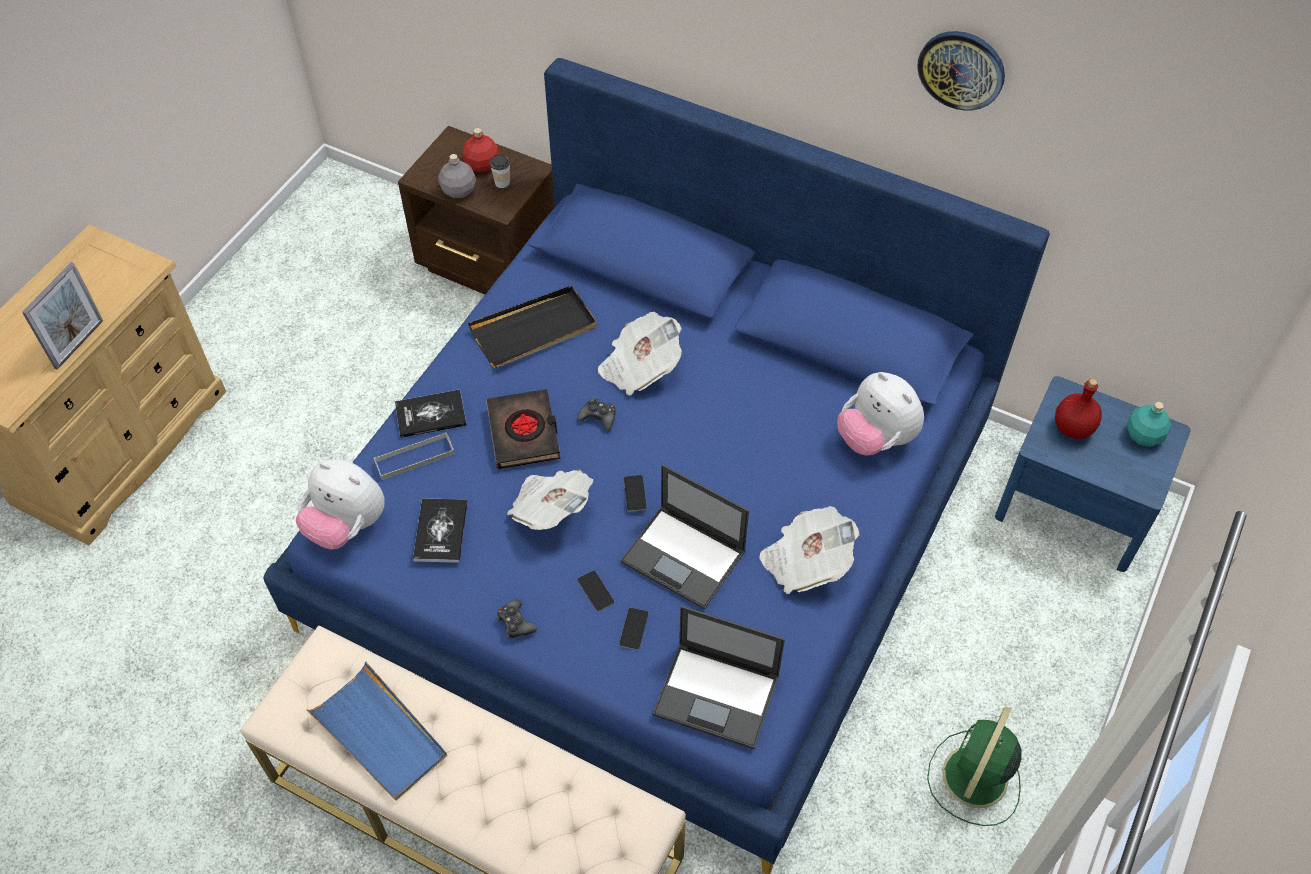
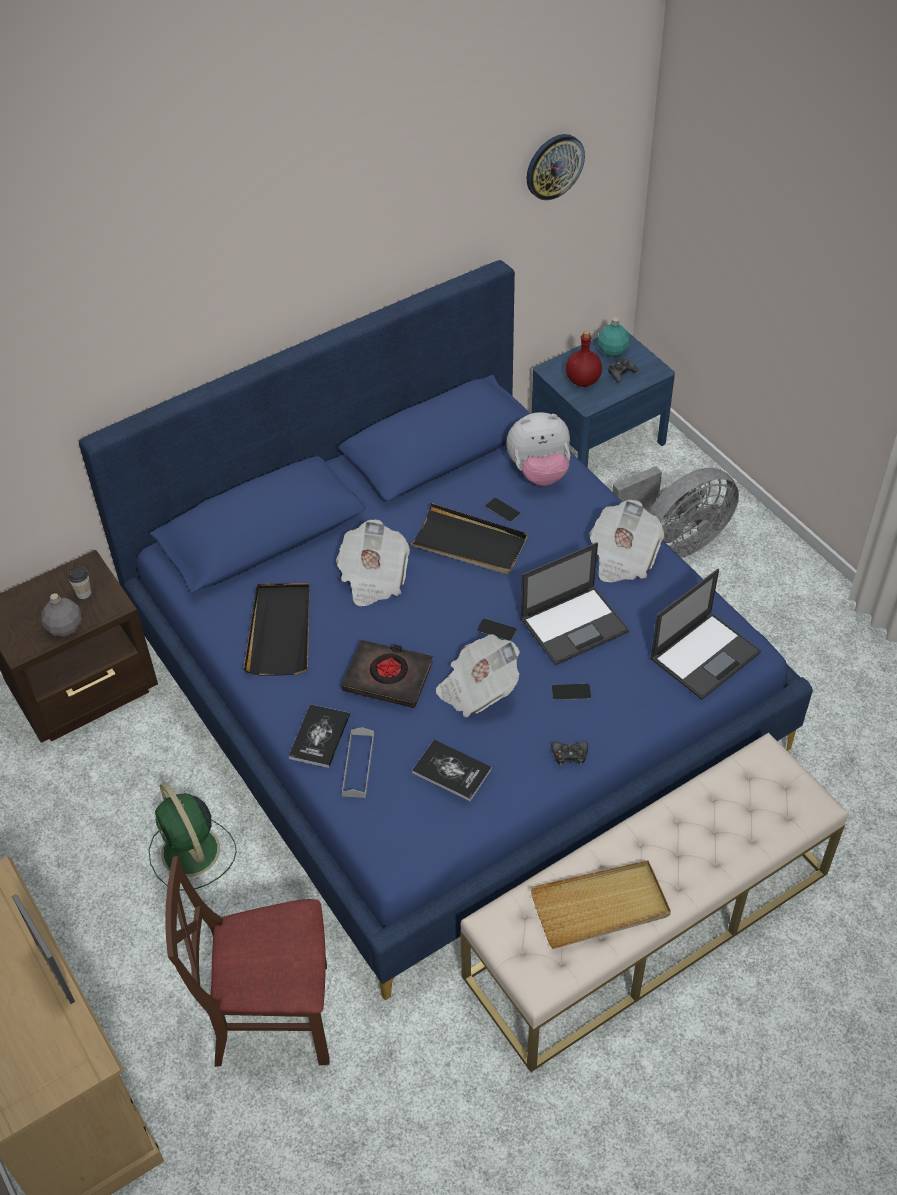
camera: 60 degrees left, 5 degrees down
plush toy [296,459,385,550] -> none
blue tray [307,662,447,801] -> beige tray [530,860,671,949]
red bottle [462,128,499,172] -> none
black game controller [577,398,616,431] -> black game controller moved to [608,358,638,383]
phone [619,608,649,650] -> phone moved to [485,498,520,522]
wall clock [917,31,1005,111] -> wall clock moved to [527,134,585,200]
green fan [927,706,1021,826] -> green fan moved to [149,782,237,891]
none -> brown chair [165,856,330,1067]
none -> black tray [409,503,527,575]
none -> grey fan [612,466,739,558]

